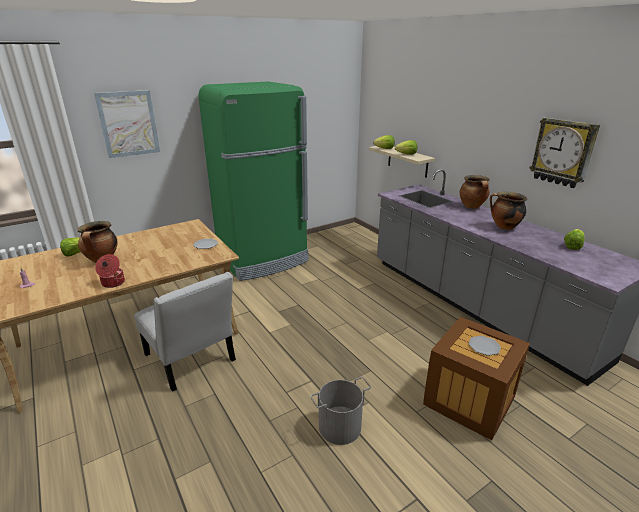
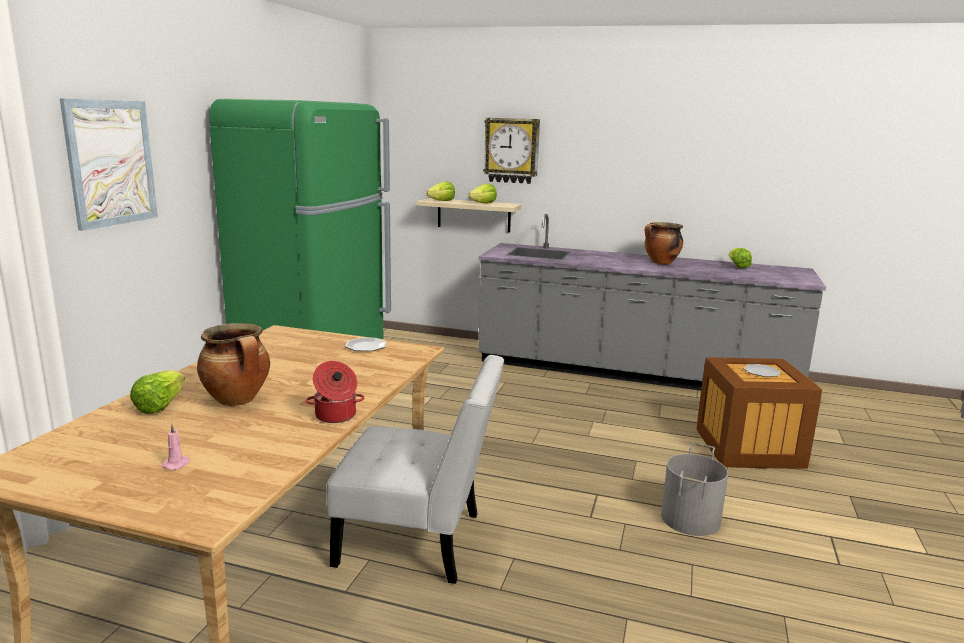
camera: 40 degrees left, 10 degrees down
cooking pot [459,175,489,209] -> none
wall clock [529,117,600,188] -> wall clock moved to [483,118,540,184]

